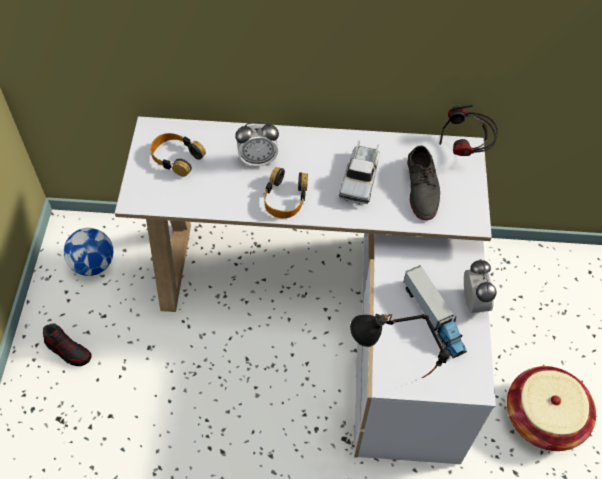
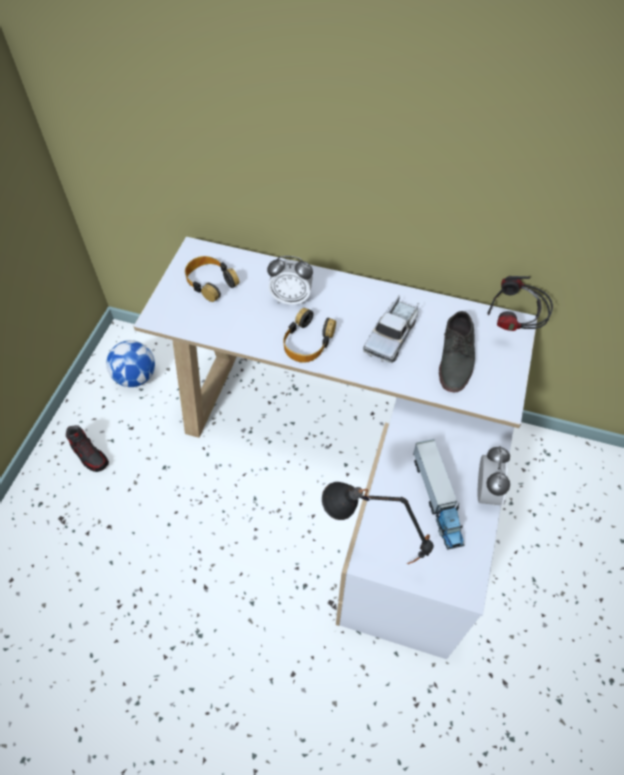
camera: 15 degrees right, 0 degrees up
basket [507,366,596,451] -> none

